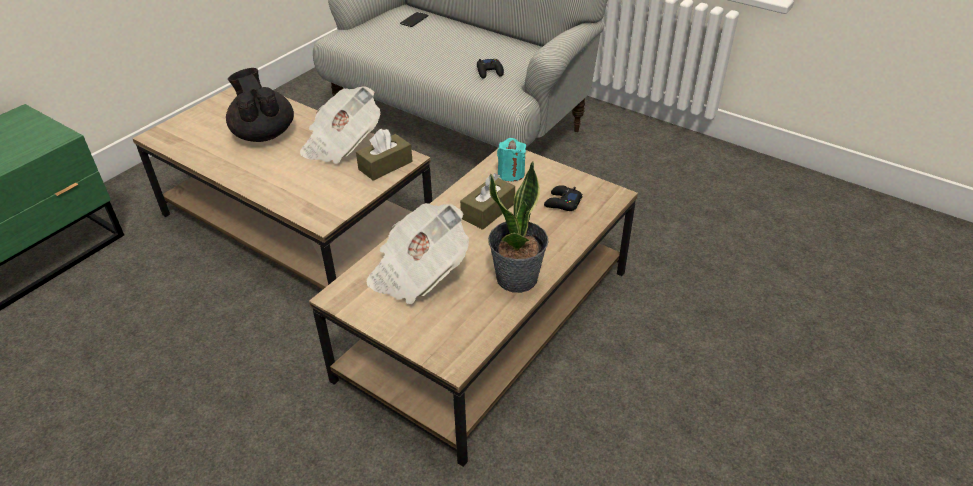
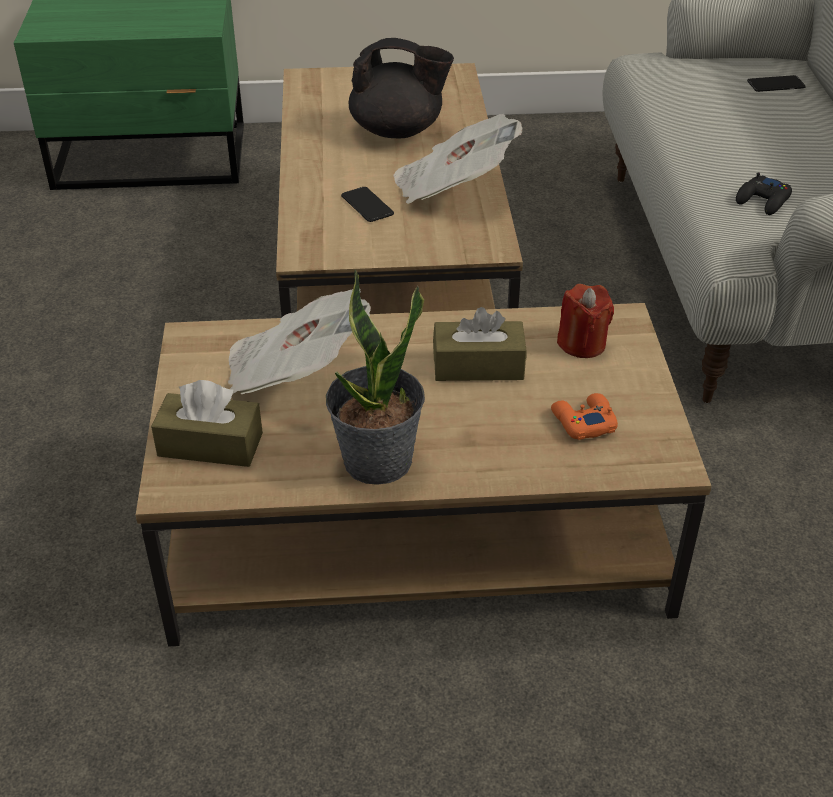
camera: 50 degrees right, 0 degrees up
black teapot [226,68,294,142] -> black teapot turned 75 degrees clockwise [349,38,454,138]
brown tissue box [356,129,412,181] -> brown tissue box moved to [151,380,263,467]
turquoise candle [497,138,526,182] -> red candle [557,284,614,358]
black game controller [544,185,582,211] -> orange game controller [551,393,618,440]
none -> phone [341,187,394,222]

